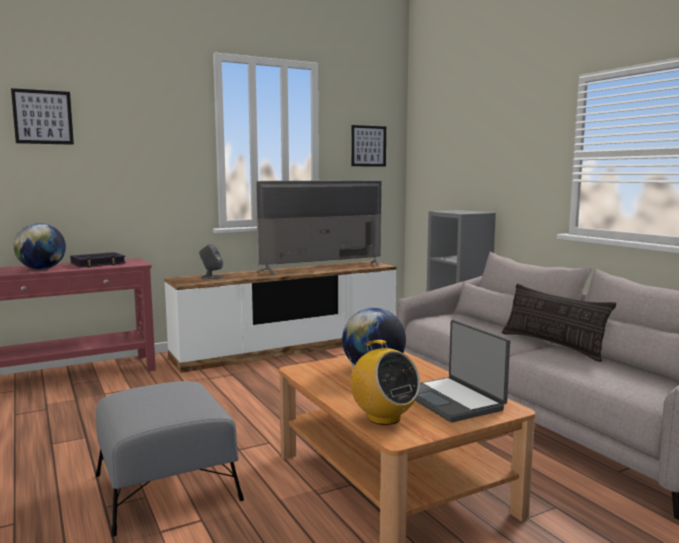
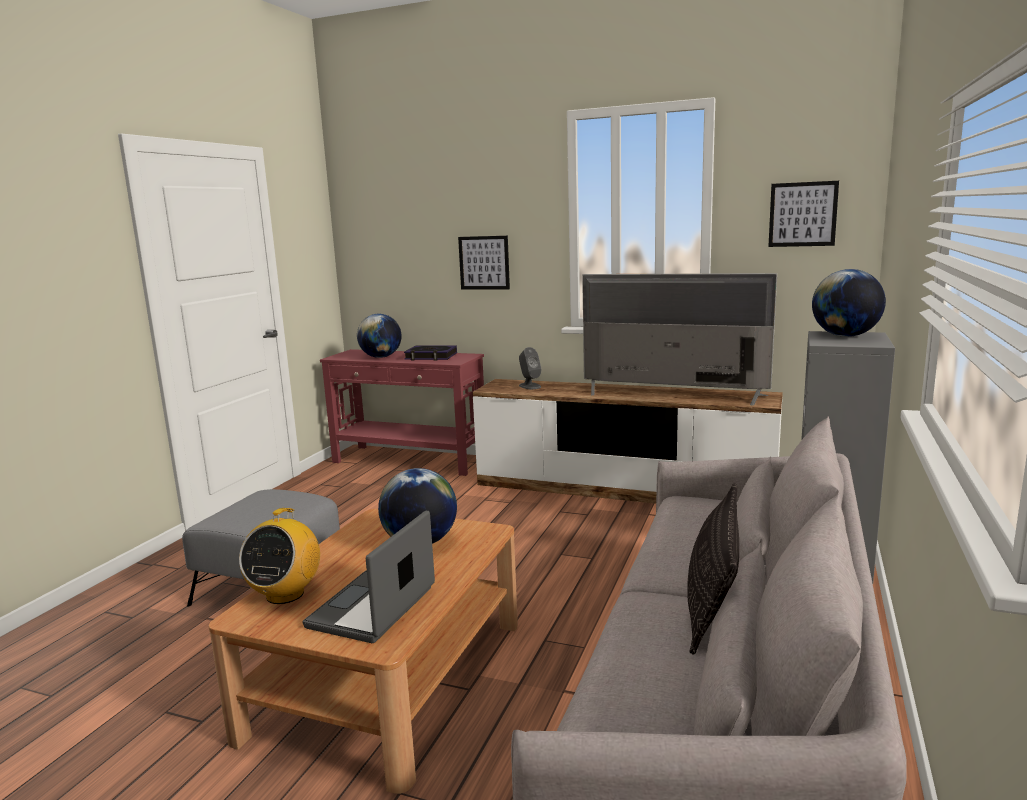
camera: 50 degrees right, 5 degrees up
picture [11,88,74,145] -> picture moved to [458,236,510,290]
none -> globe [812,269,886,337]

